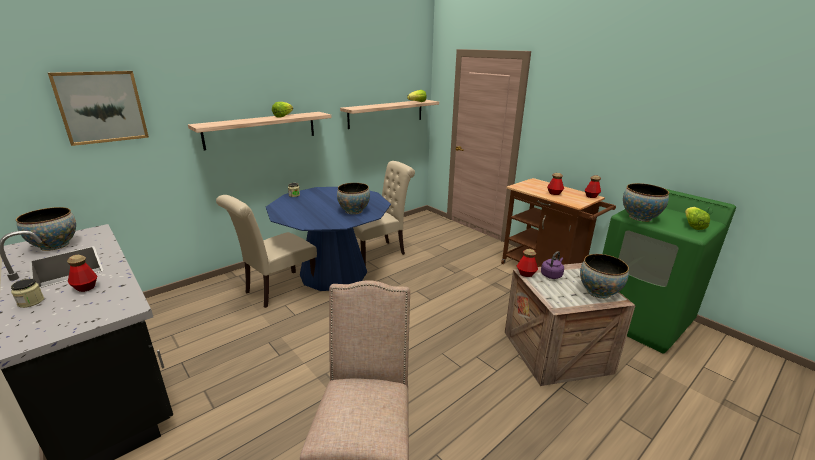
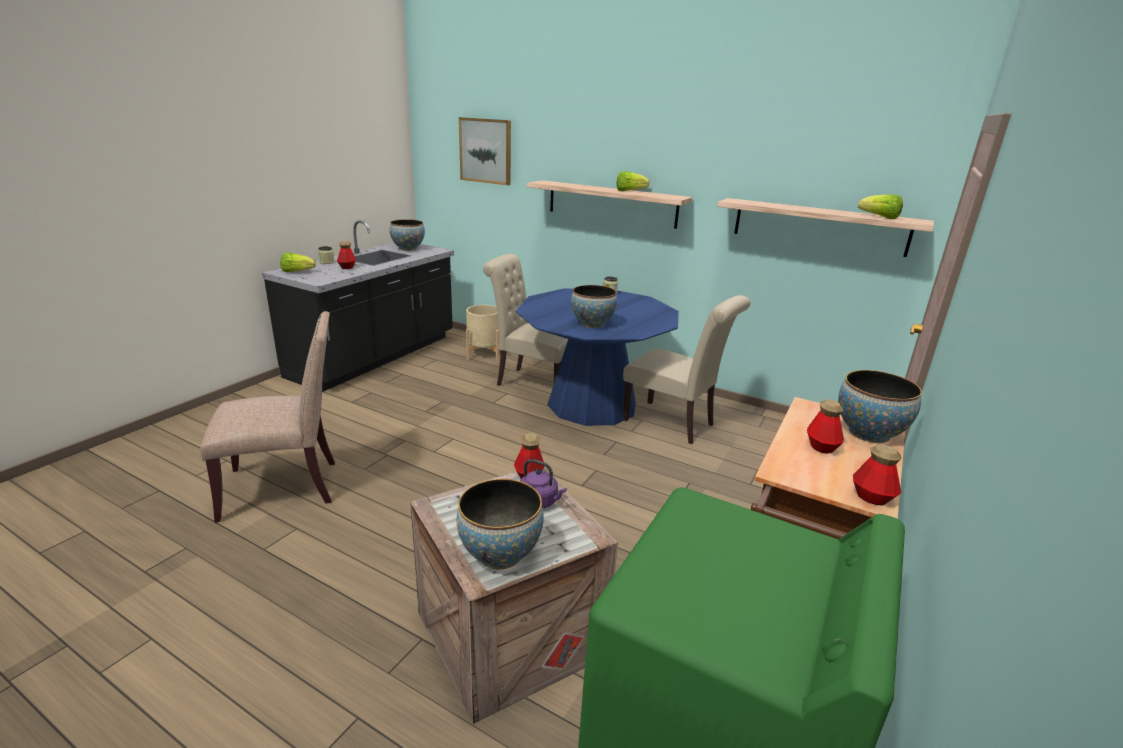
camera: 70 degrees right, 0 degrees up
bowl [623,183,669,222] -> bowl moved to [838,370,922,443]
lettuce [685,207,710,230] -> lettuce moved to [280,253,316,272]
none -> beige planter [466,305,500,361]

